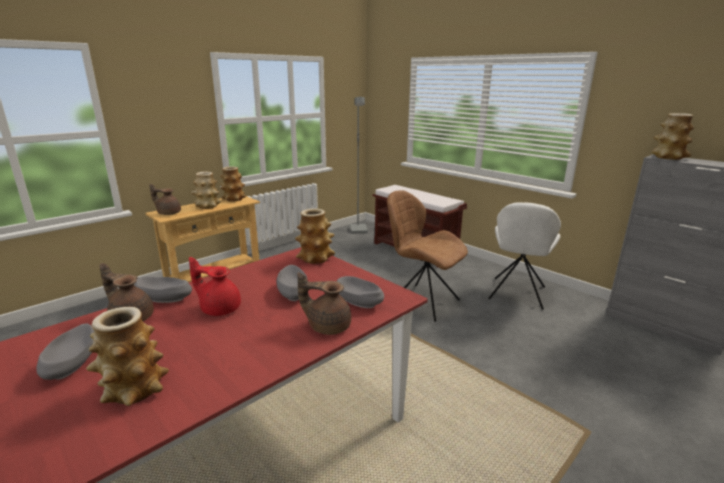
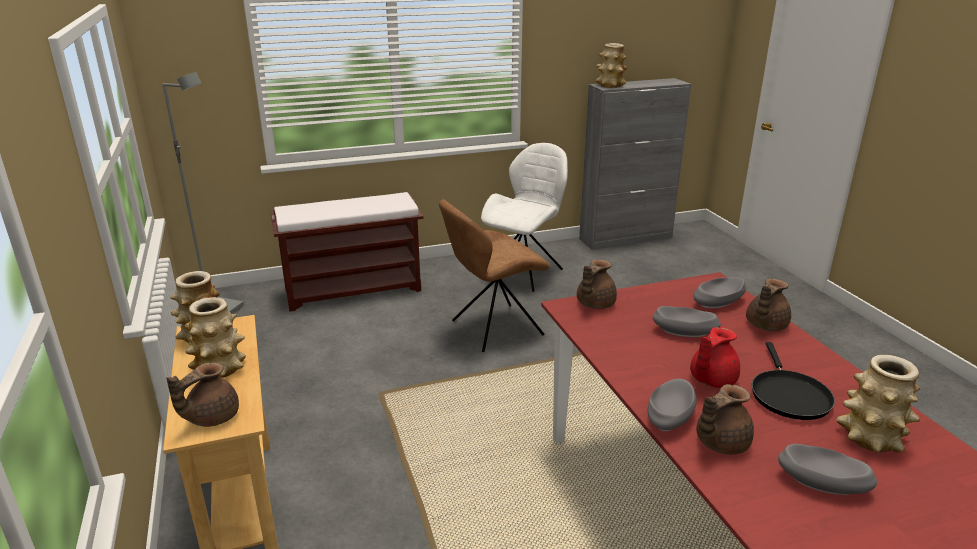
camera: 65 degrees left, 5 degrees up
vase [295,208,335,264] -> brown teapot [577,259,617,309]
white chair [488,202,561,310] -> white chair turned 105 degrees counterclockwise [481,143,568,292]
none -> black frying pan [752,342,835,420]

